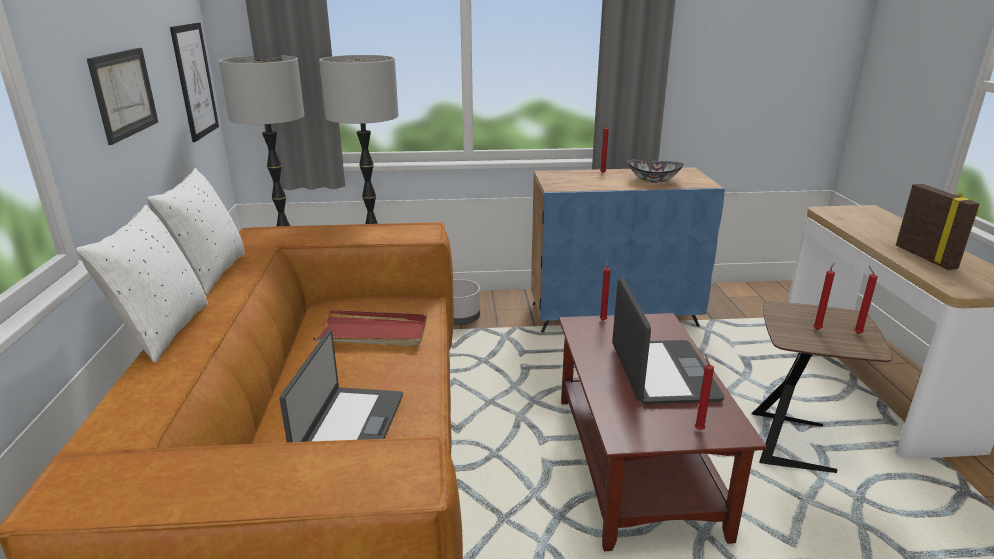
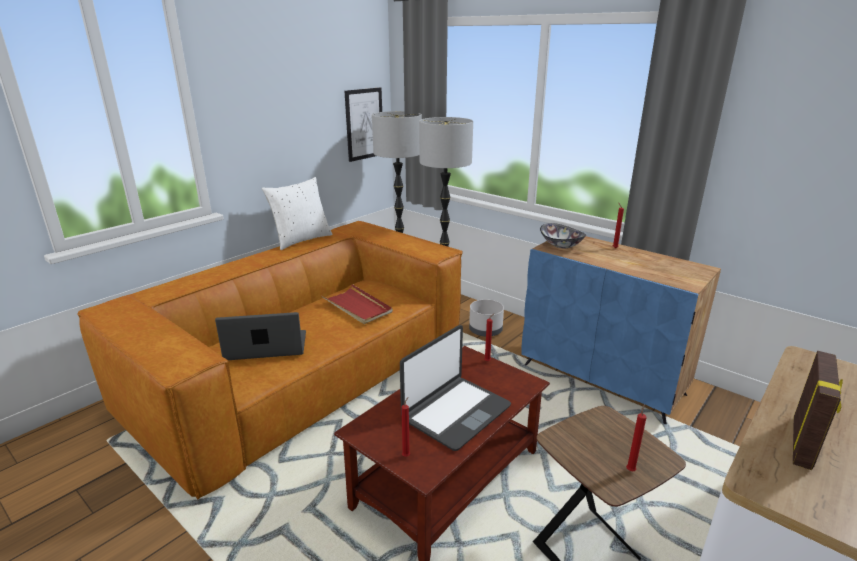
camera: 45 degrees right, 0 degrees up
white pillow [76,205,208,363] -> none
picture [87,48,158,145] -> none
laptop [279,330,403,442] -> laptop turned 150 degrees counterclockwise [215,312,306,360]
bowl [627,159,684,183] -> bowl moved to [540,223,586,248]
red candle [813,263,835,330] -> none

